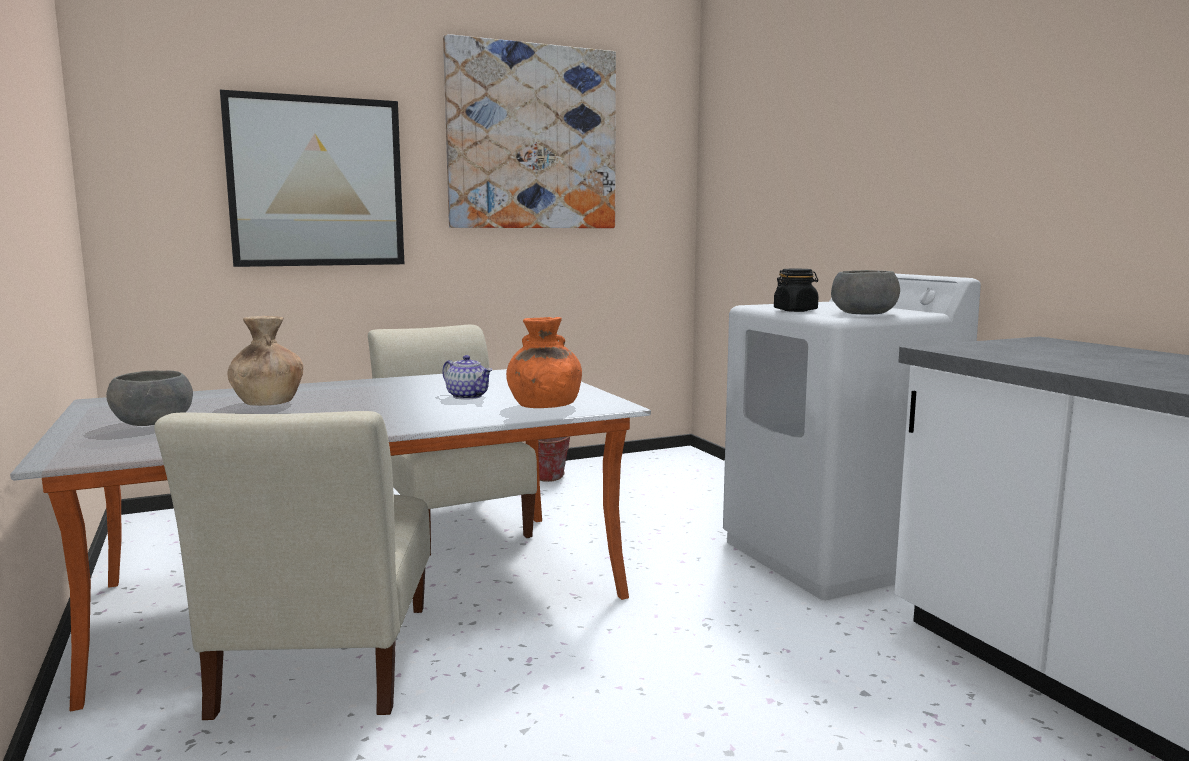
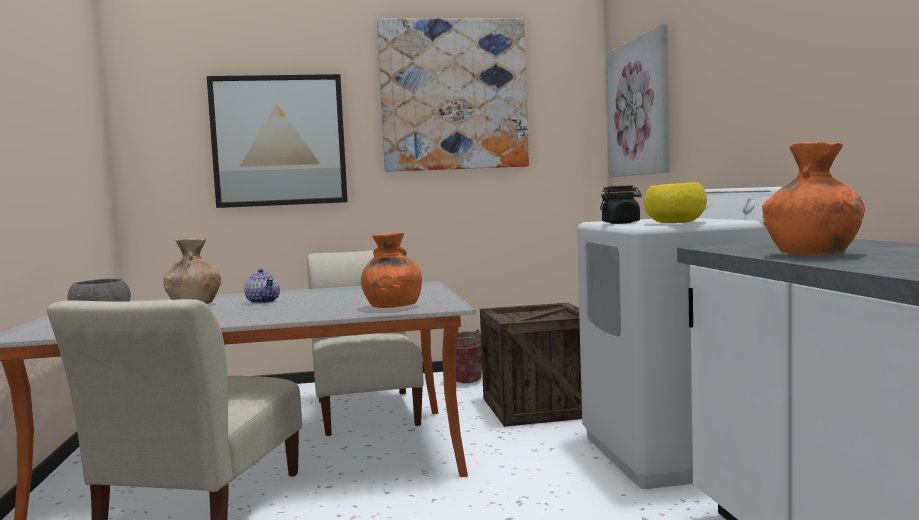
camera: 15 degrees right, 5 degrees down
teapot [442,355,492,400] -> teapot moved to [244,269,280,304]
grey bowl [831,270,900,315] -> yellow bowl [644,182,707,223]
none -> crate [480,303,582,427]
none -> picture [606,24,670,177]
none -> orange vase [762,142,865,255]

